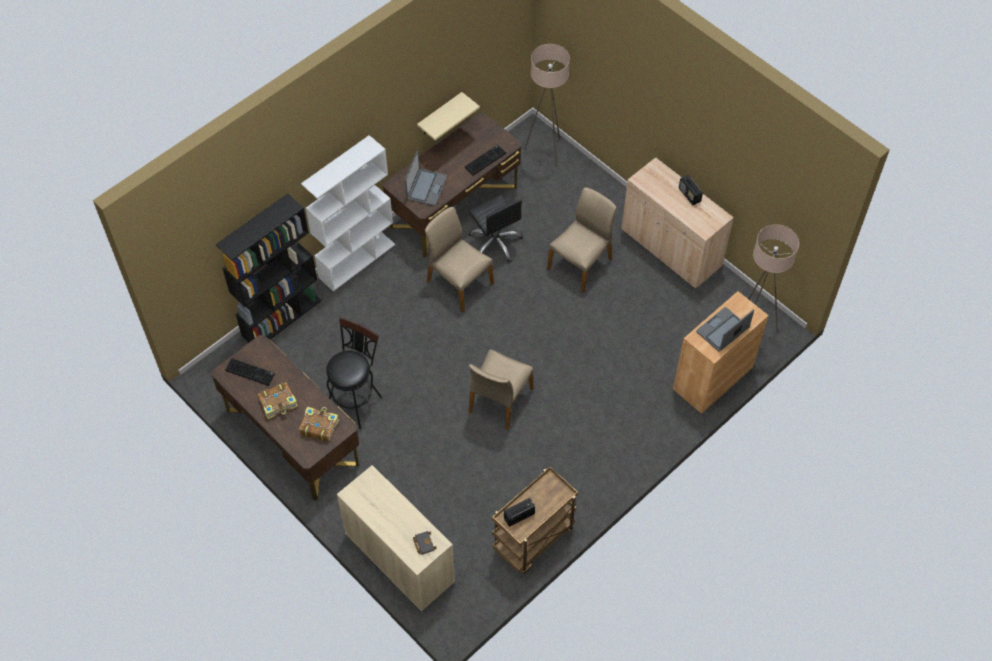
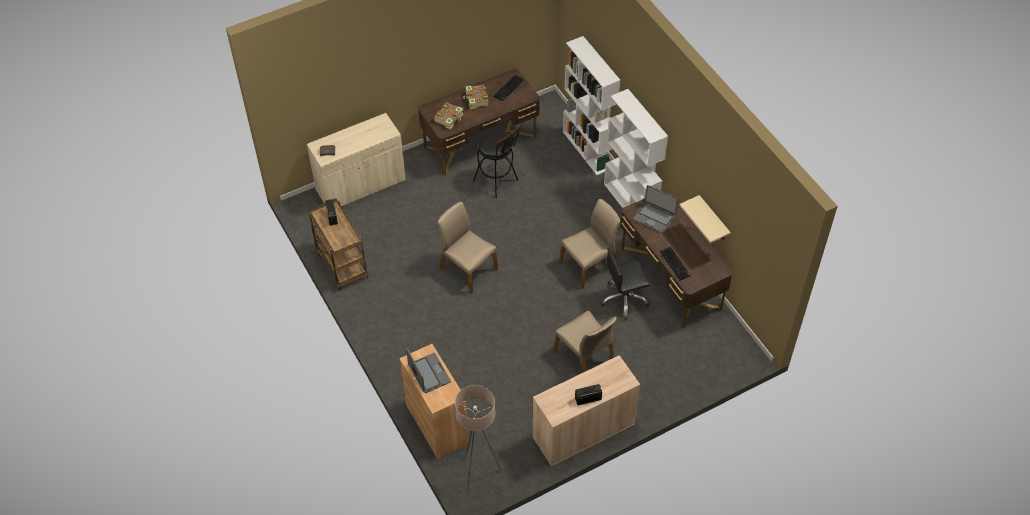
camera: 105 degrees right, 5 degrees down
black bookcase [216,193,321,342] -> white bookcase [563,36,620,175]
beige floor lamp [524,44,570,167] -> none

